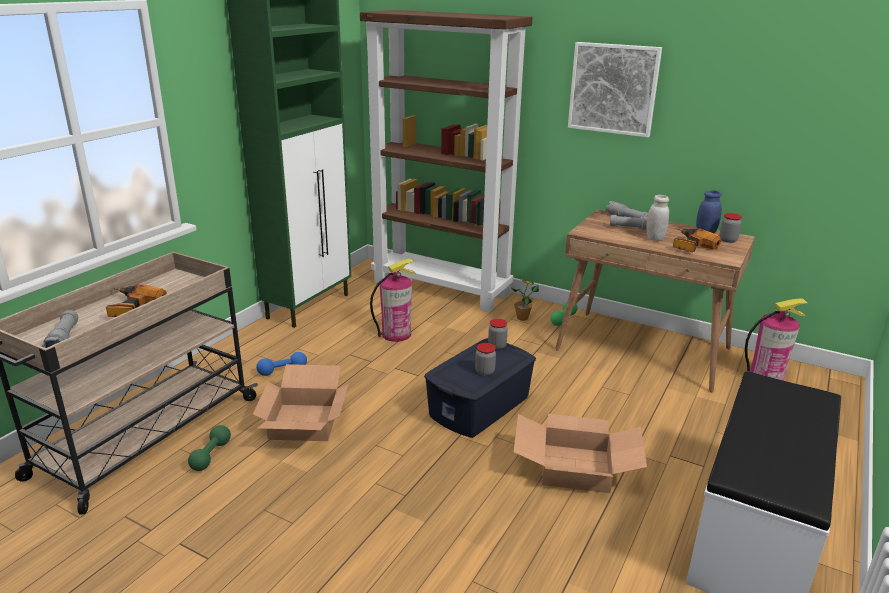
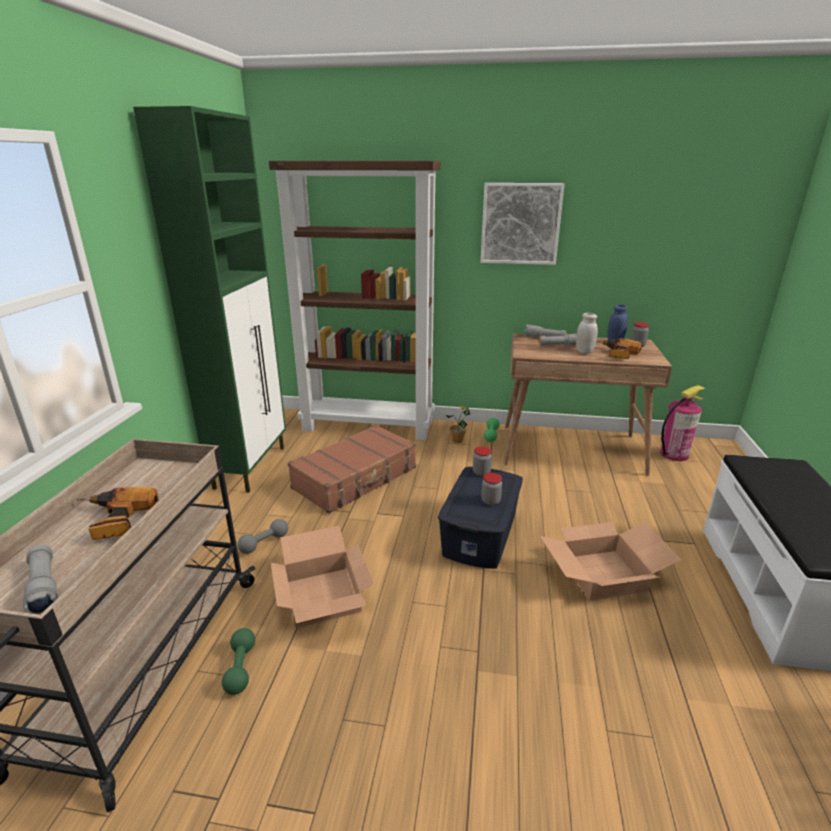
camera: 20 degrees left, 0 degrees up
blue dumbbell [256,352,307,376] -> grey dumbbell [237,519,288,554]
fire extinguisher [370,259,416,342] -> brown suitcase [288,425,416,514]

